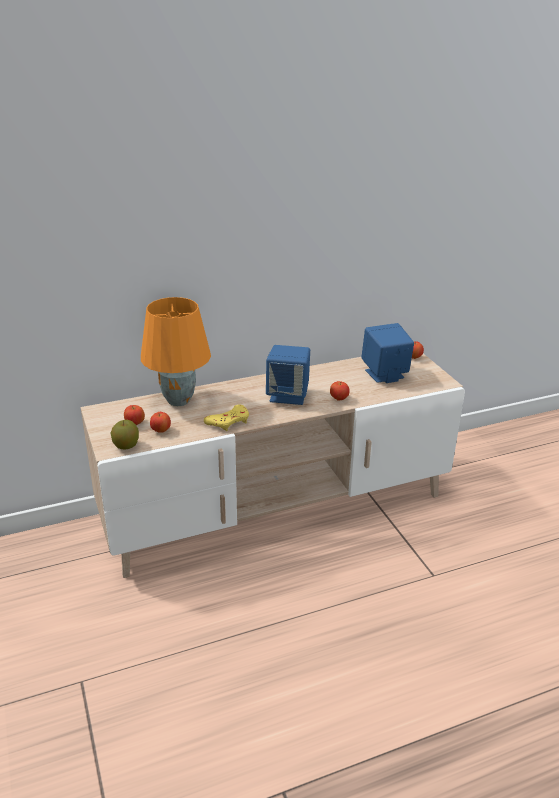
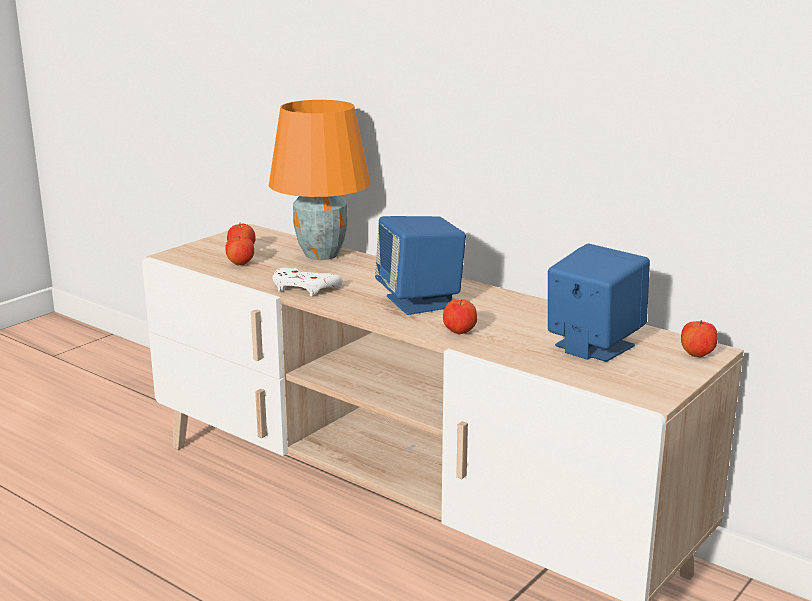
camera: 60 degrees right, 10 degrees down
apple [111,420,139,450] -> none
yellow game controller [204,405,249,431] -> white game controller [272,268,343,296]

